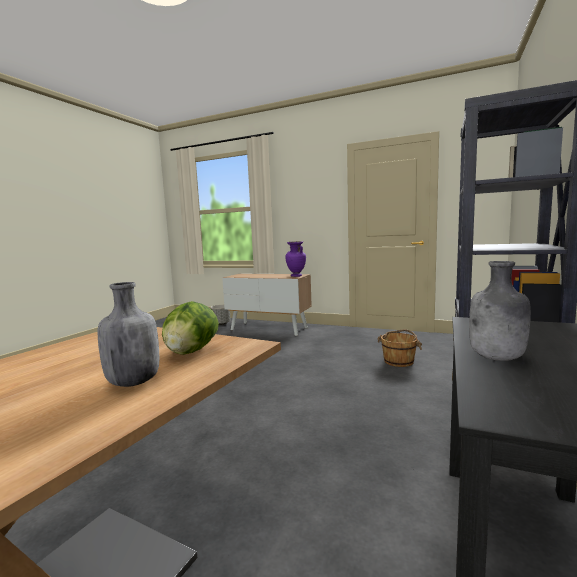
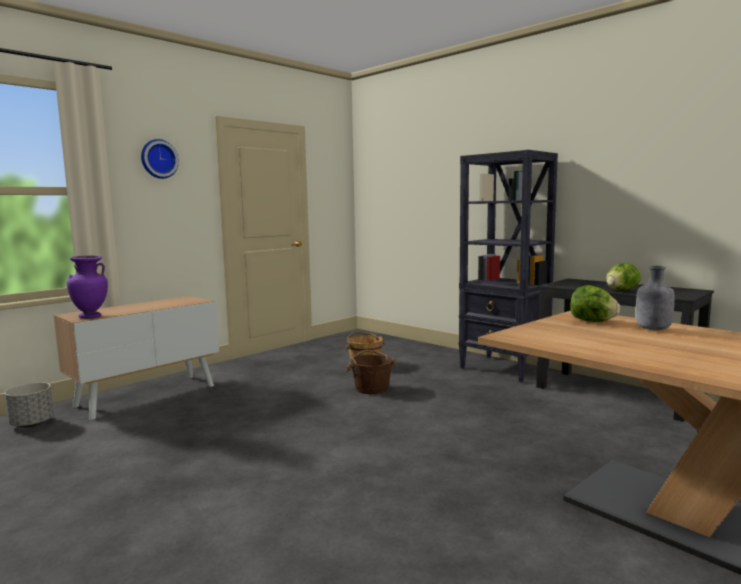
camera: 70 degrees left, 0 degrees up
purple vase [285,241,306,277] -> purple vase moved to [67,256,108,318]
grey bottle [469,261,531,361] -> lettuce [606,263,641,291]
none -> wall clock [141,139,179,179]
none -> brown bucket [346,350,398,394]

